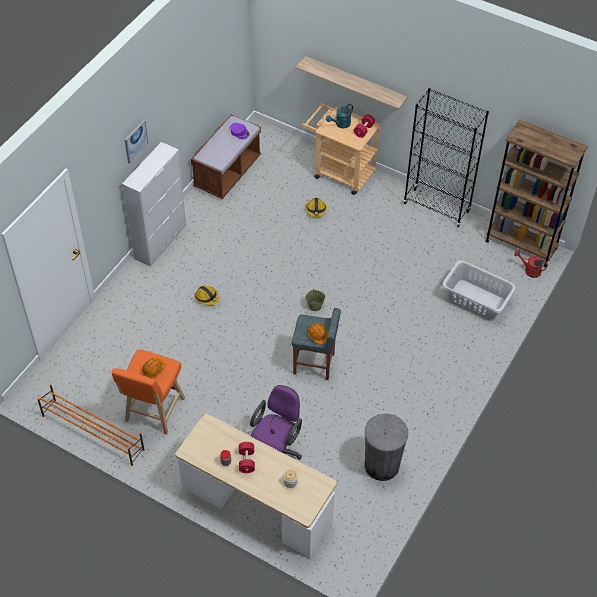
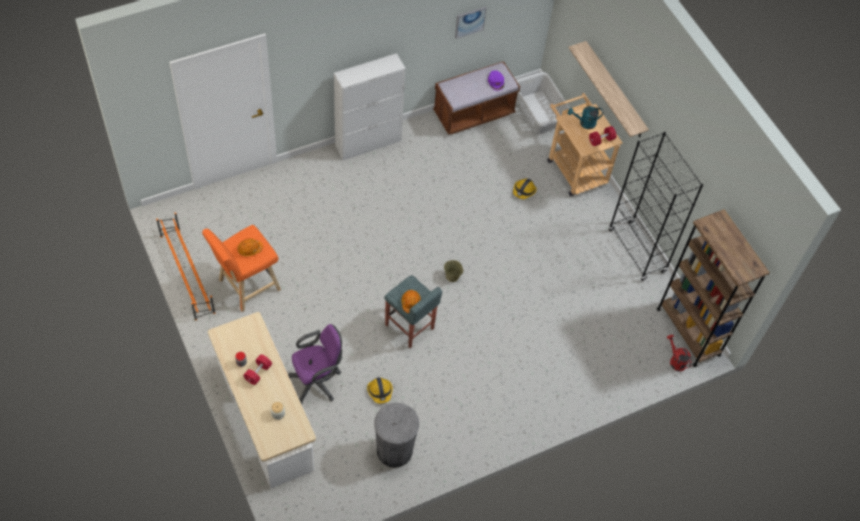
camera: 30 degrees right, 5 degrees up
picture [125,120,148,163] -> picture moved to [455,7,487,39]
hard hat [194,286,220,306] -> hard hat moved to [367,377,393,404]
grey laundry basket [442,260,516,321] -> grey laundry basket moved to [516,72,570,134]

